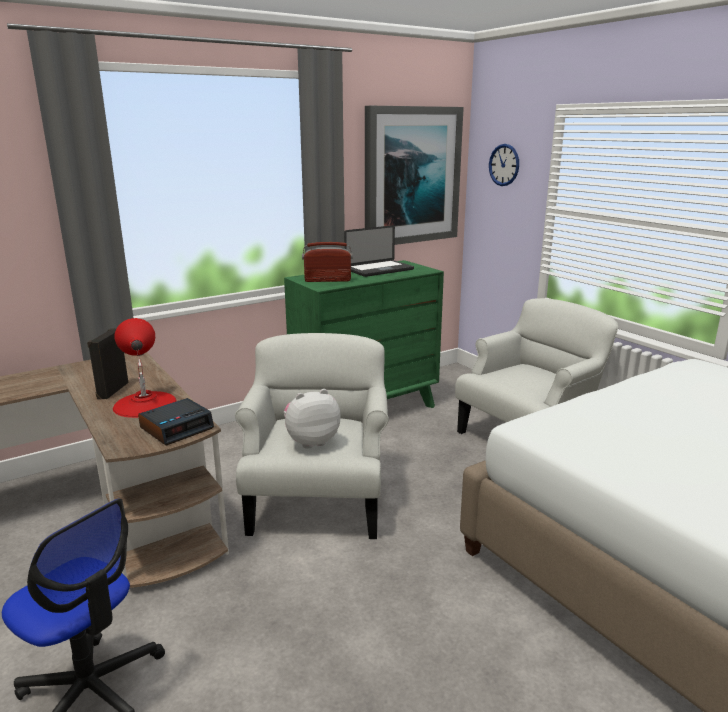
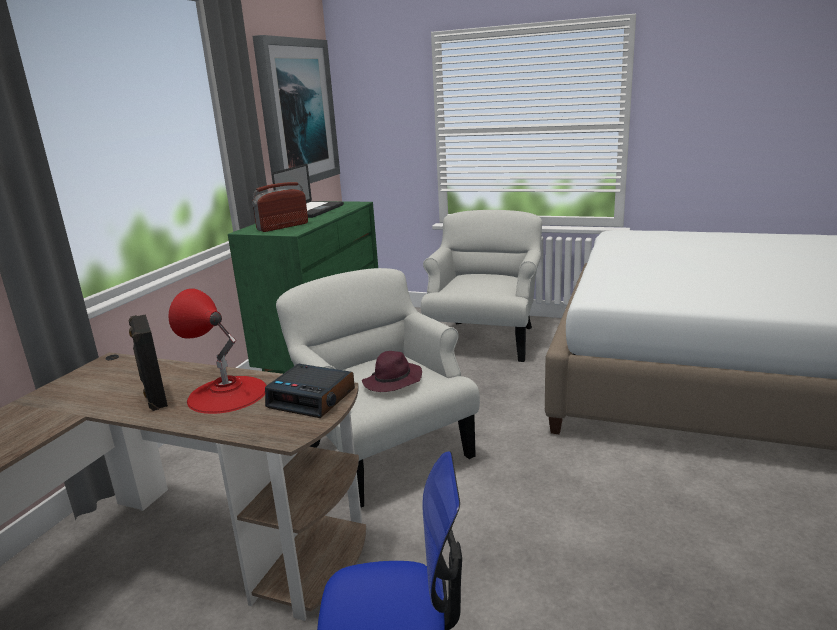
camera: 35 degrees left, 0 degrees up
alarm clock [138,398,214,445] -> alarm clock turned 105 degrees clockwise [265,364,355,418]
plush toy [284,389,340,449] -> purple hat [362,351,422,392]
wall clock [489,144,519,186] -> none

